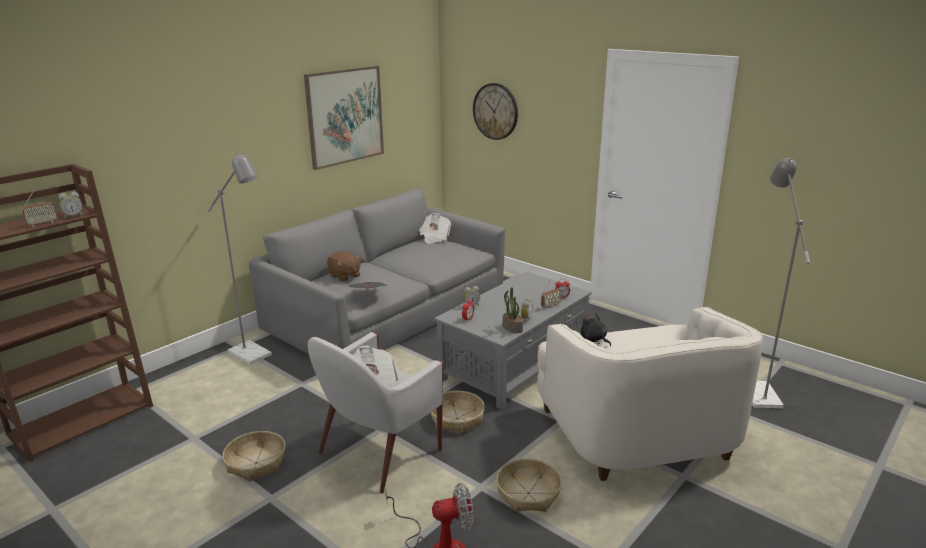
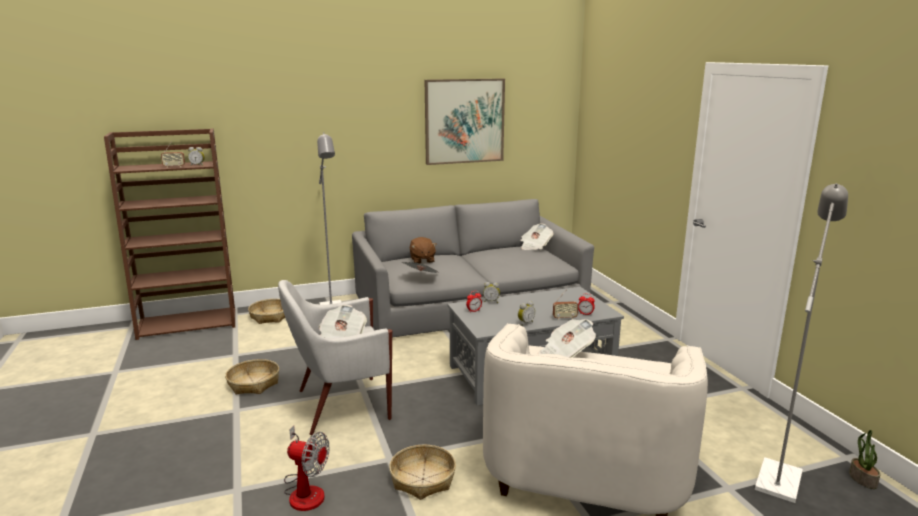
camera: 30 degrees right, 5 degrees down
basket [431,391,485,433] -> basket moved to [248,299,285,324]
wall clock [473,83,518,140] -> none
potted plant [503,287,523,333] -> potted plant moved to [849,430,881,489]
black plush toy [581,314,611,346] -> newspaper [538,319,596,358]

